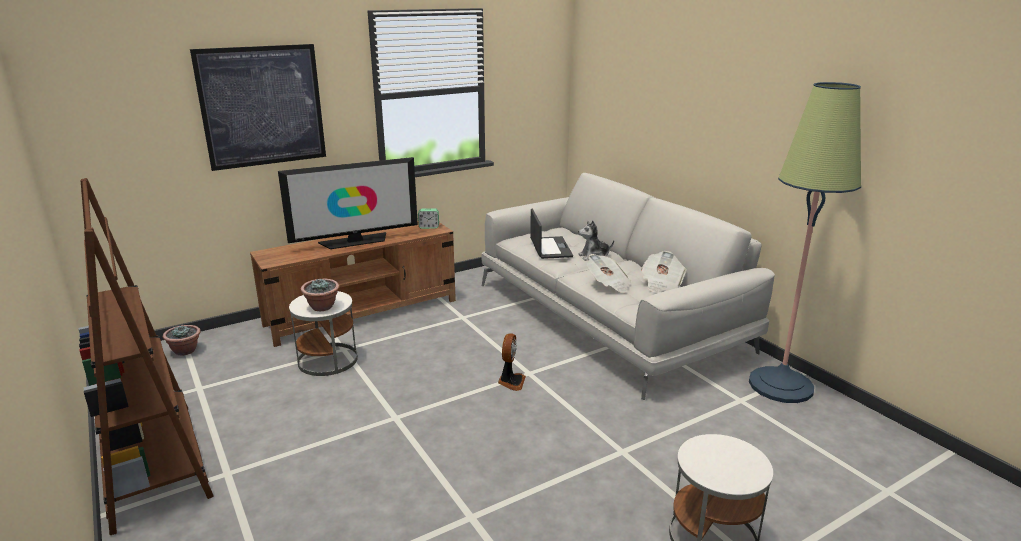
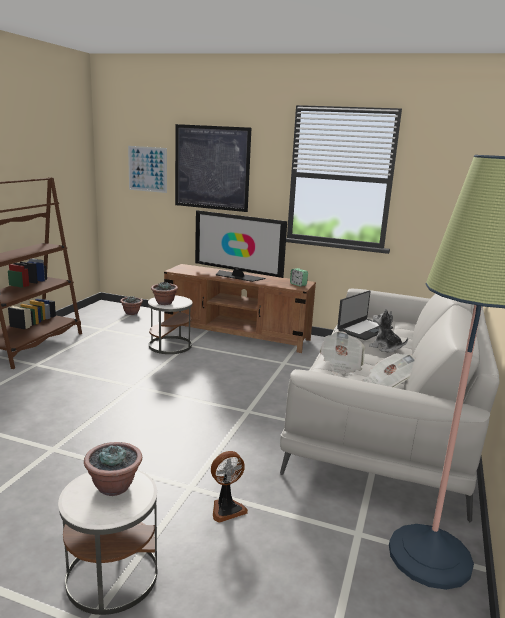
camera: 50 degrees right, 5 degrees down
fan [498,334,526,391] -> fan moved to [211,451,248,523]
none -> potted plant [84,442,142,496]
none -> picture [128,146,167,193]

